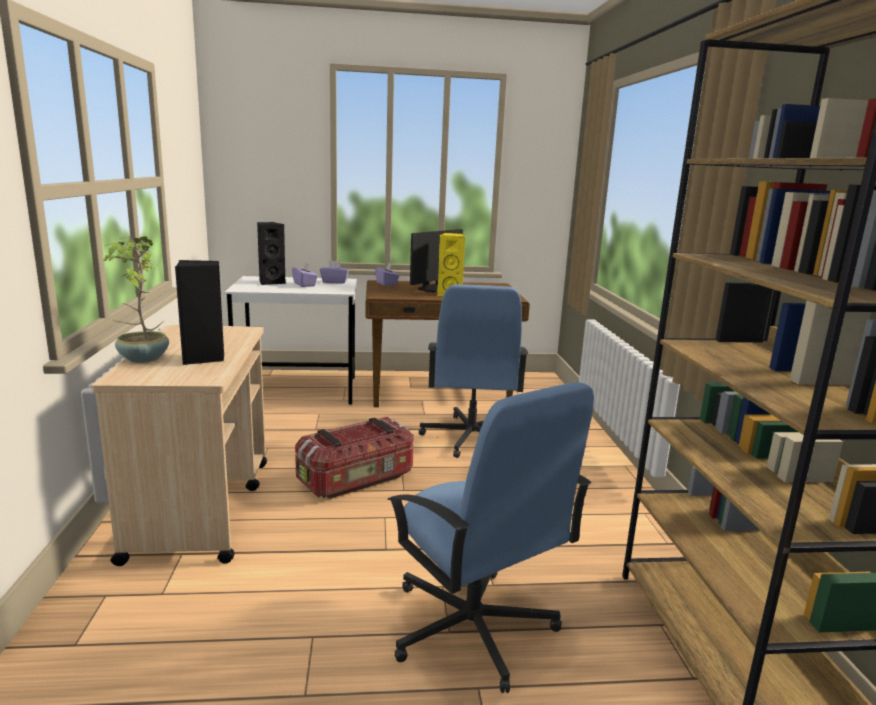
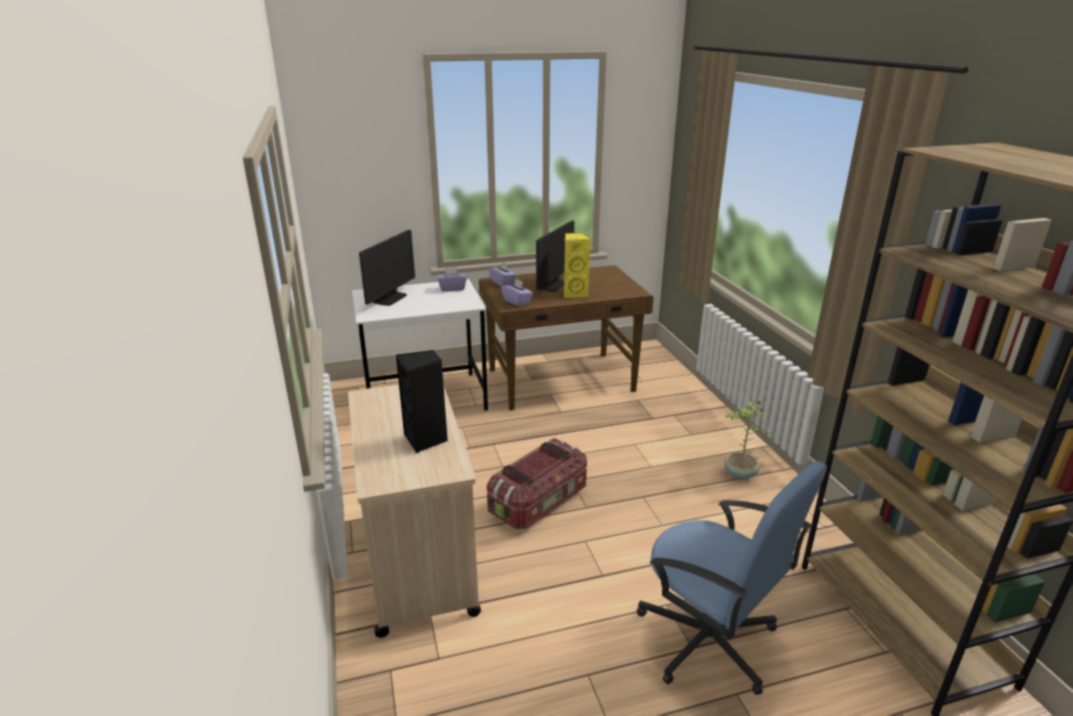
camera: 10 degrees left, 10 degrees up
potted plant [103,236,169,363] -> potted plant moved to [724,399,772,480]
black speaker [257,222,285,285] -> monitor [359,230,415,306]
purple tissue box [292,263,318,287] -> purple tissue box moved to [501,279,533,307]
blue office chair [419,284,528,458] -> none

